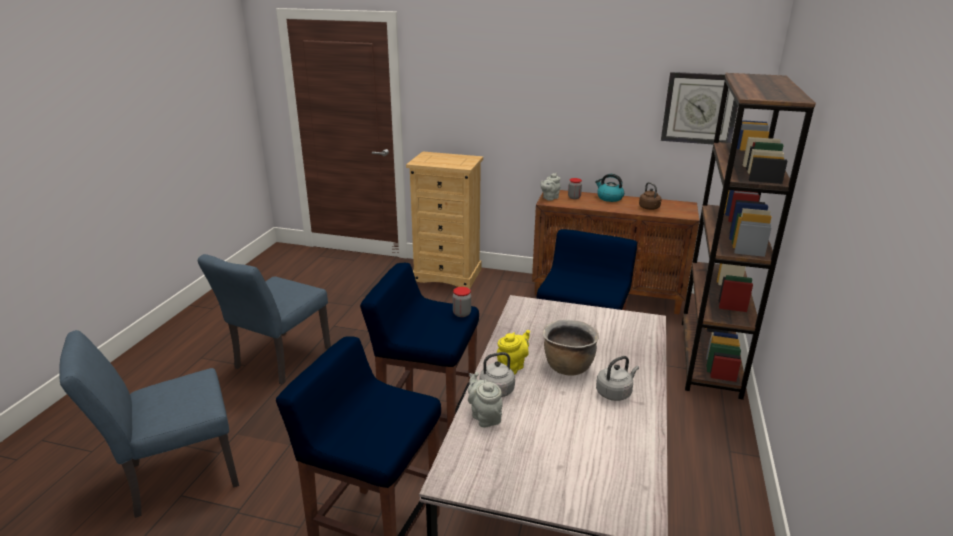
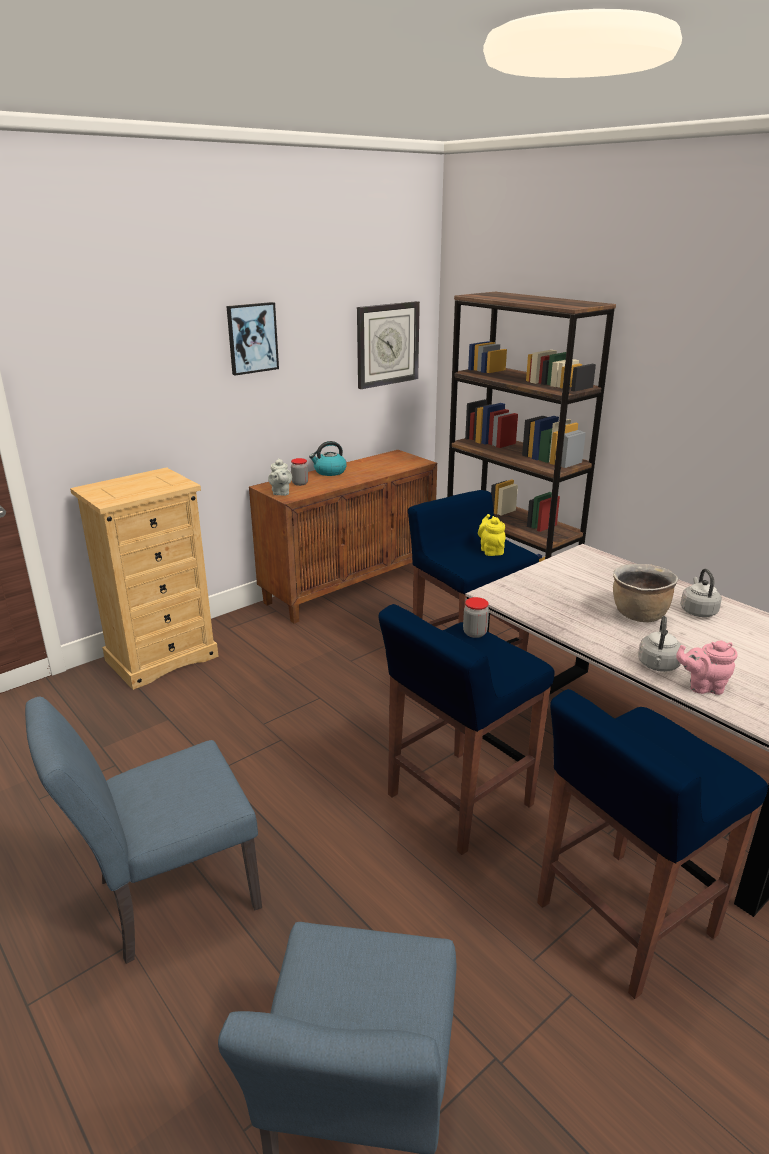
camera: 55 degrees left, 0 degrees up
blue chair [198,254,331,385] -> blue chair turned 90 degrees clockwise [25,697,262,964]
grey teapot [468,372,503,427] -> pink teapot [676,641,737,695]
yellow teapot [497,330,530,375] -> yellow teapot moved to [478,514,506,556]
brown kettle [639,182,661,210] -> none
none -> picture [226,302,279,376]

